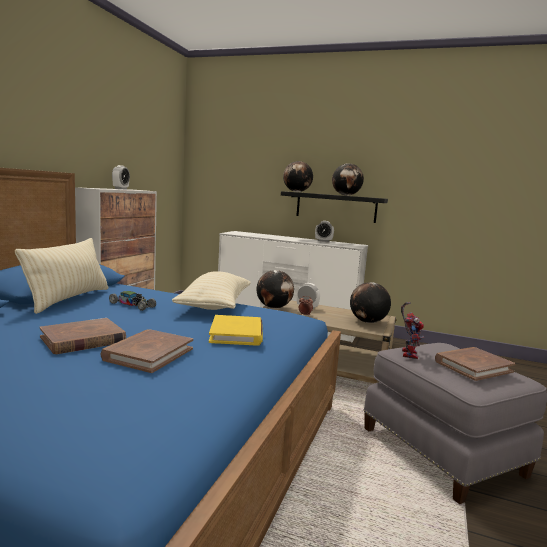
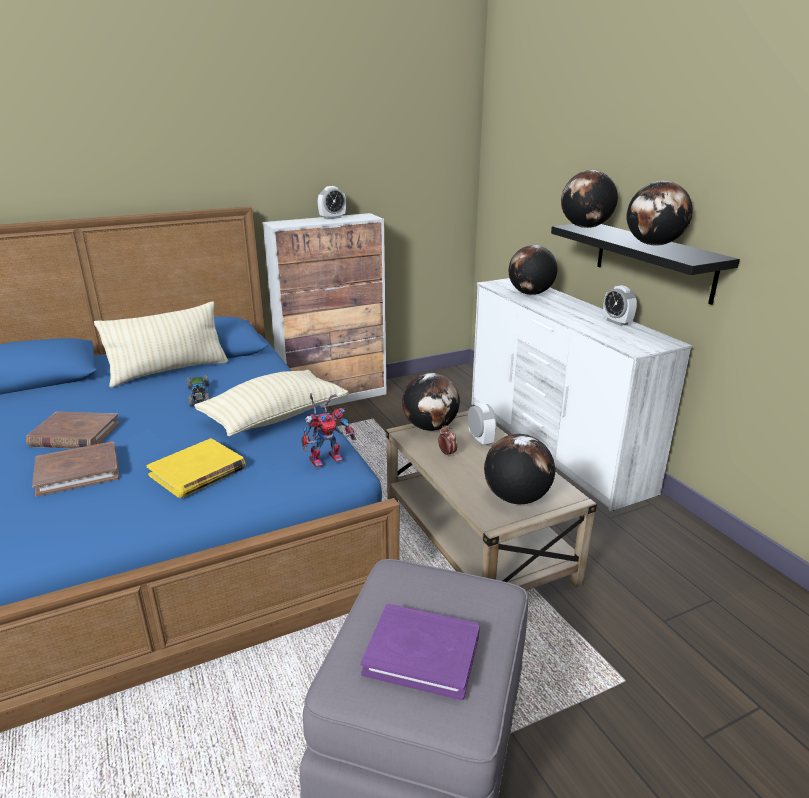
camera: 45 degrees right, 15 degrees up
toy robot [401,302,424,360] -> toy robot moved to [301,393,356,468]
brown book [435,347,515,381] -> purple book [361,604,479,700]
none -> globe [509,245,558,295]

